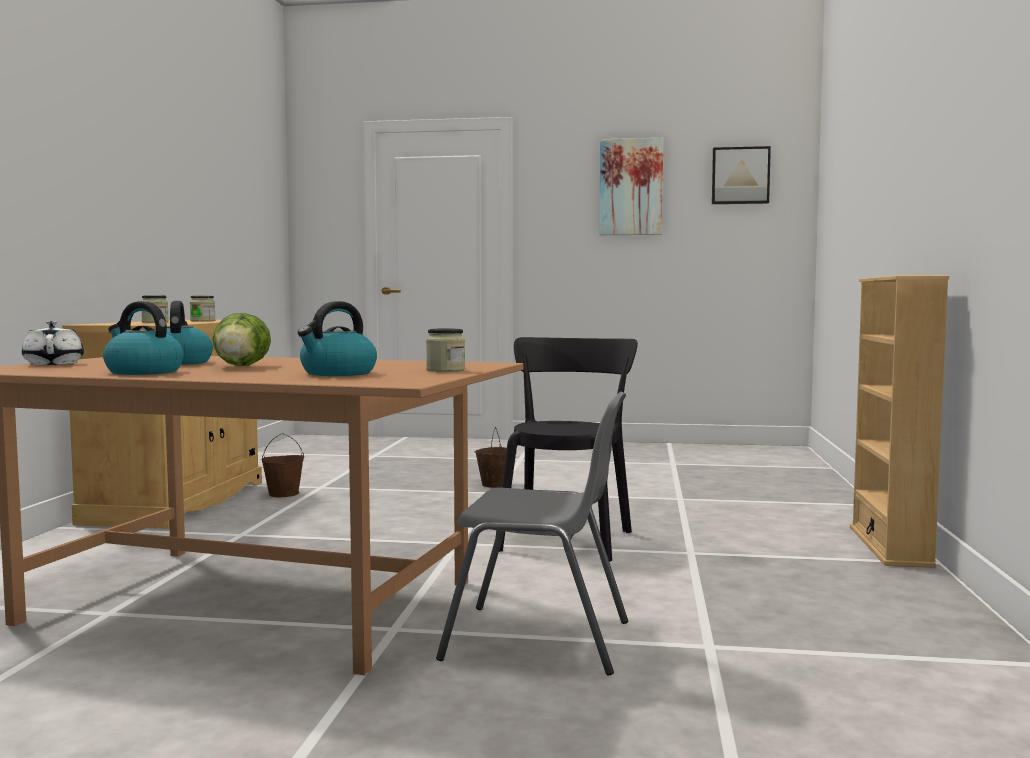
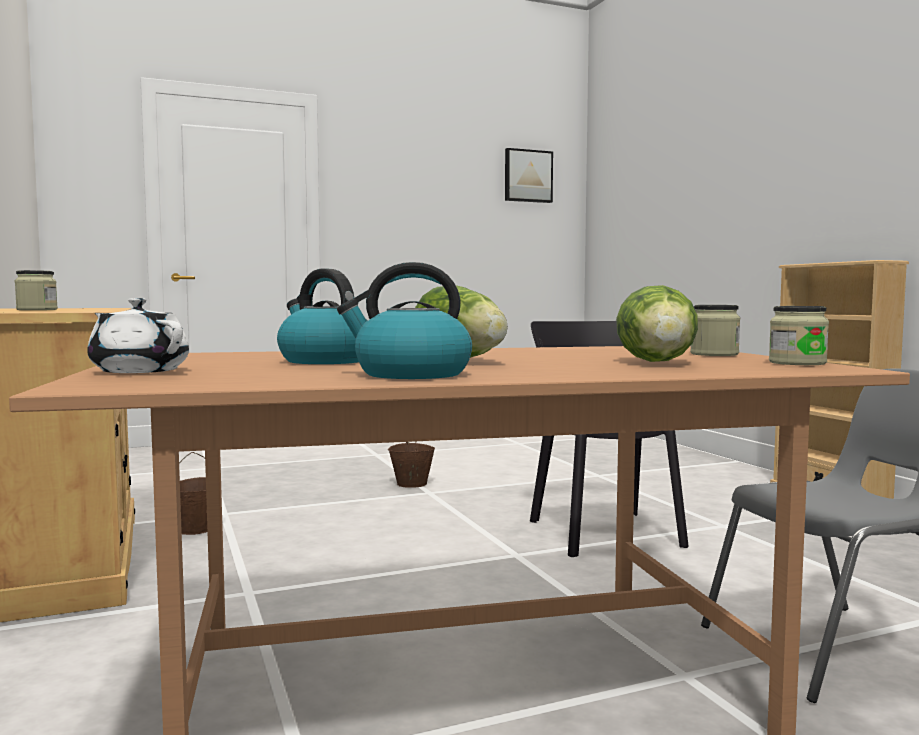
camera: 30 degrees left, 0 degrees up
jar [190,296,216,322] -> jar moved to [769,306,829,365]
kettle [298,301,377,376] -> lettuce [616,285,698,362]
picture [599,138,663,235] -> none

